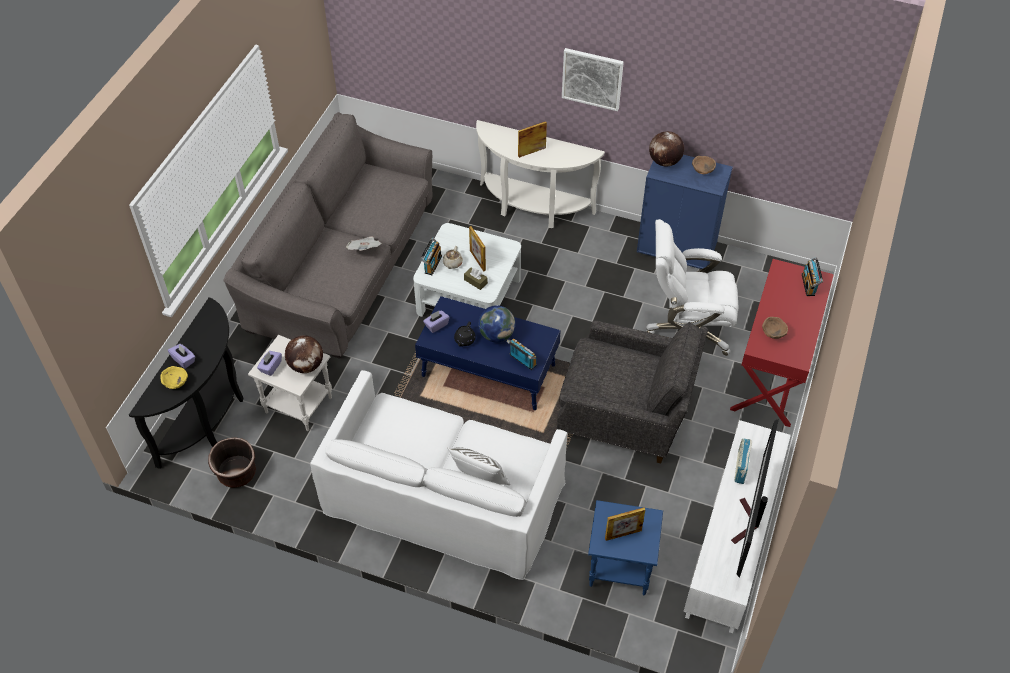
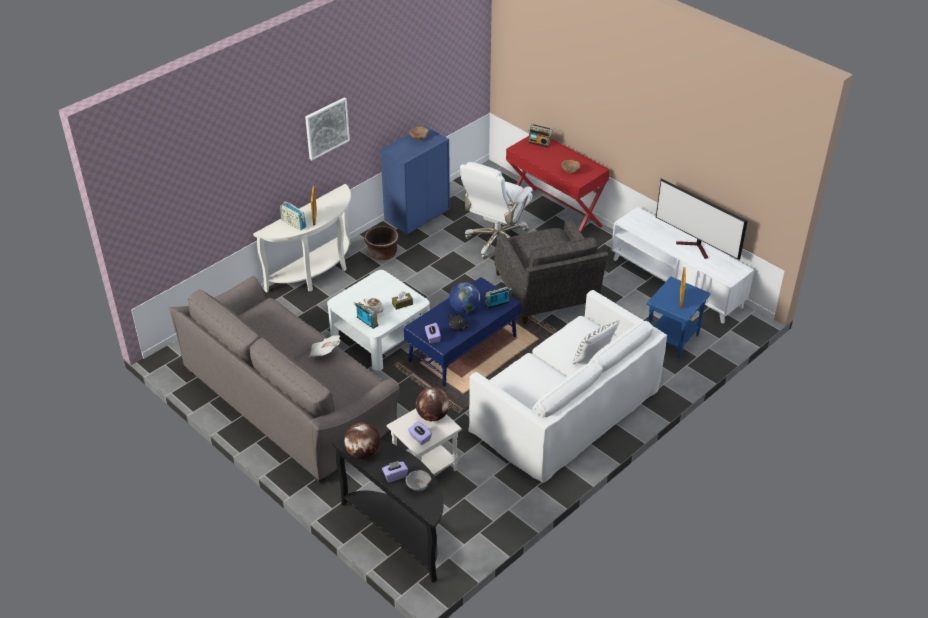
camera: 65 degrees left, 10 degrees down
yellow bowl [160,366,188,389] -> grey bowl [405,470,432,491]
brown planter [208,437,256,488] -> brown planter moved to [364,226,399,260]
picture frame [469,226,486,271] -> none
grey armchair [556,321,708,464] -> grey armchair turned 120 degrees clockwise [494,220,608,324]
globe [649,131,684,167] -> globe moved to [344,422,380,459]
radio [734,438,752,484] -> radio moved to [280,201,306,230]

